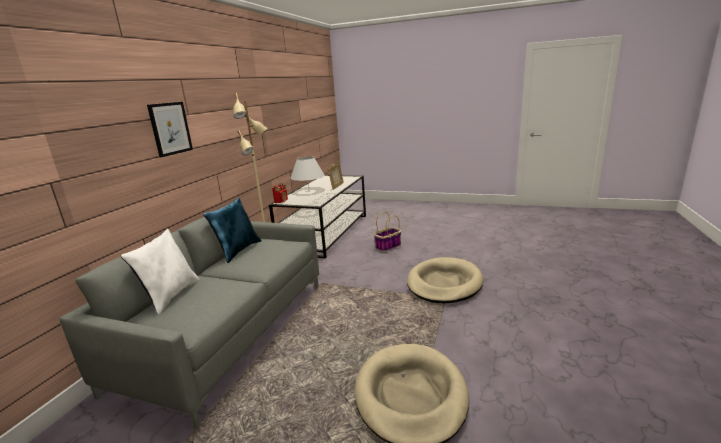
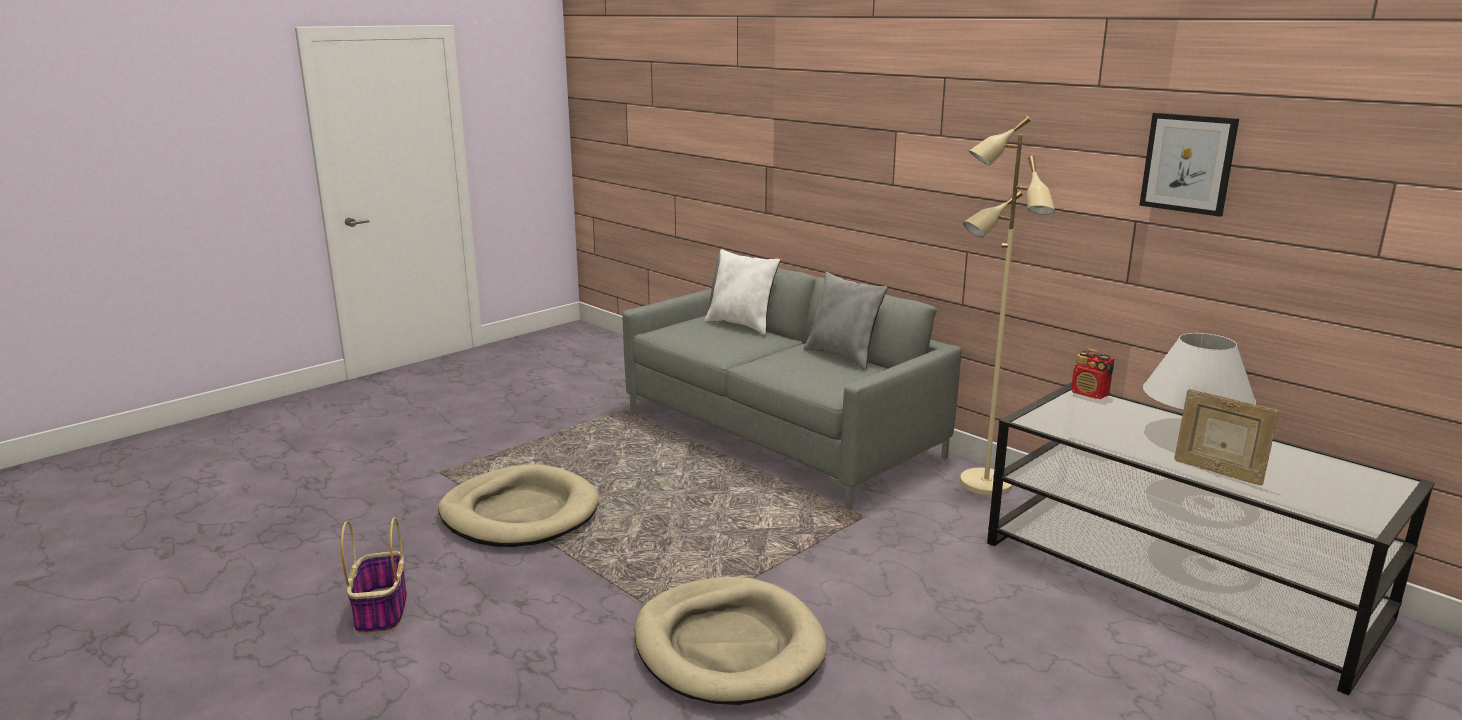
camera: 115 degrees right, 0 degrees up
picture [147,102,193,157] -> picture moved to [1139,113,1239,217]
blue pillow [203,198,262,263] -> grey pillow [803,272,888,370]
basket [374,212,401,252] -> basket moved to [341,517,407,635]

